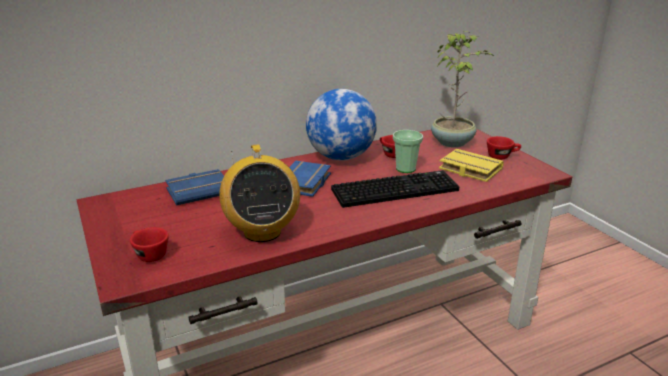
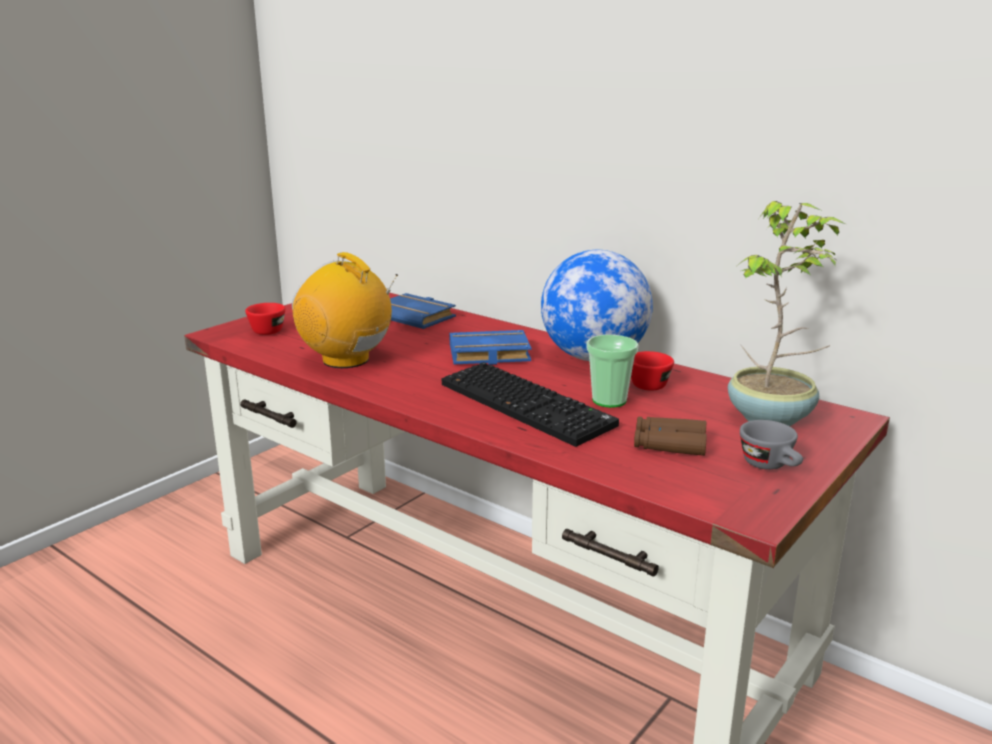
camera: 65 degrees right, 5 degrees down
radio [219,144,300,242] -> radio turned 75 degrees clockwise [292,252,398,368]
yellow book [439,149,504,182] -> brown binoculars [634,417,707,456]
red cup [487,136,521,160] -> grey cup [740,420,803,470]

